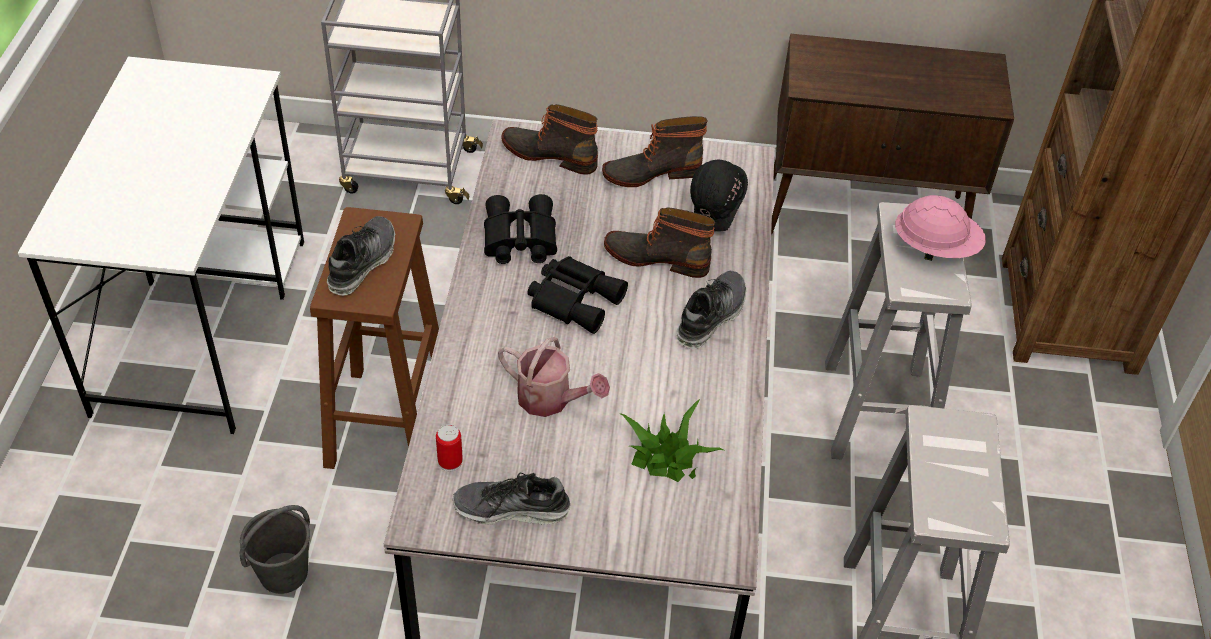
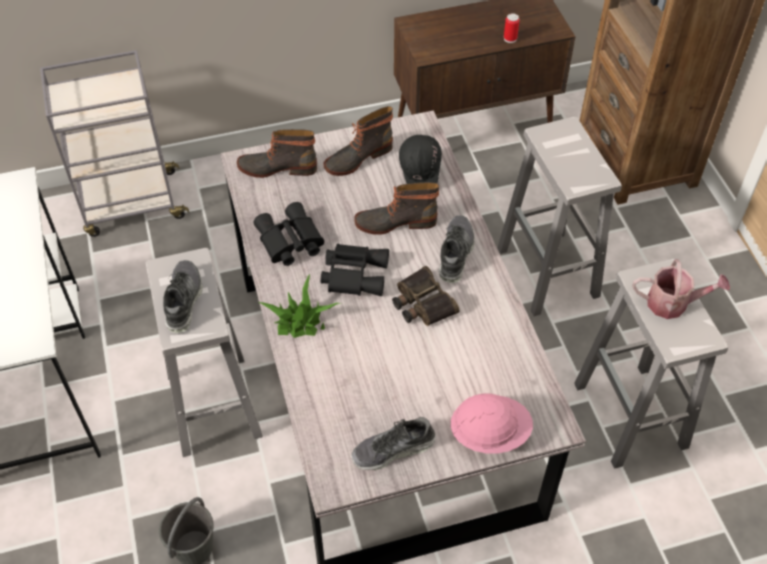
camera: 20 degrees left, 5 degrees up
brown stool [310,207,439,469] -> white stool [146,248,263,457]
can [436,424,463,471] -> can moved to [504,13,520,43]
watering can [498,337,610,417] -> watering can moved to [633,259,730,319]
potted plant [619,399,724,482] -> potted plant moved to [258,274,340,338]
pink hard hat [895,195,986,261] -> pink hard hat moved to [451,393,533,454]
none -> binoculars [392,266,459,326]

